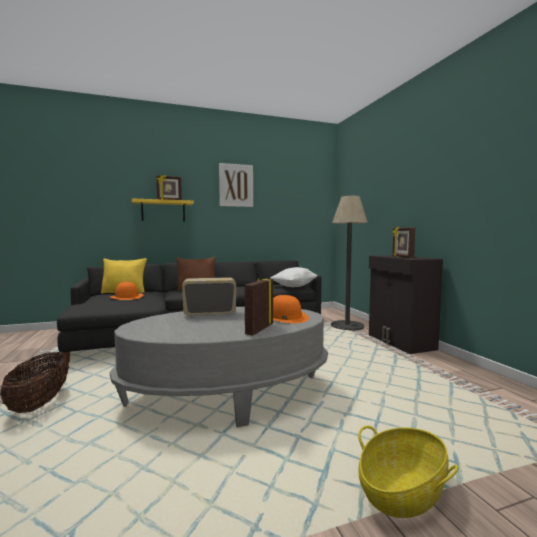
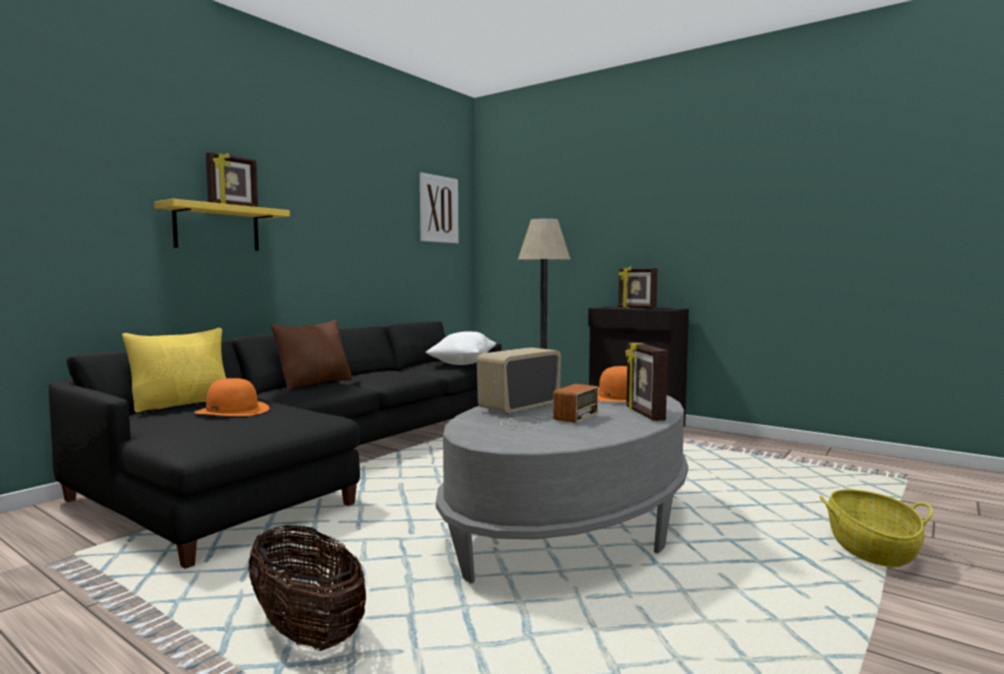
camera: 35 degrees left, 0 degrees up
picture [219,163,253,207] -> picture moved to [420,172,458,243]
none -> radio [500,384,598,431]

